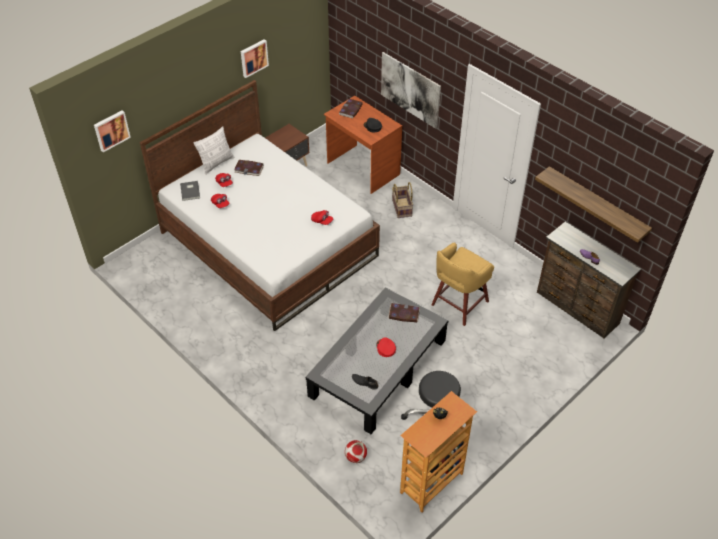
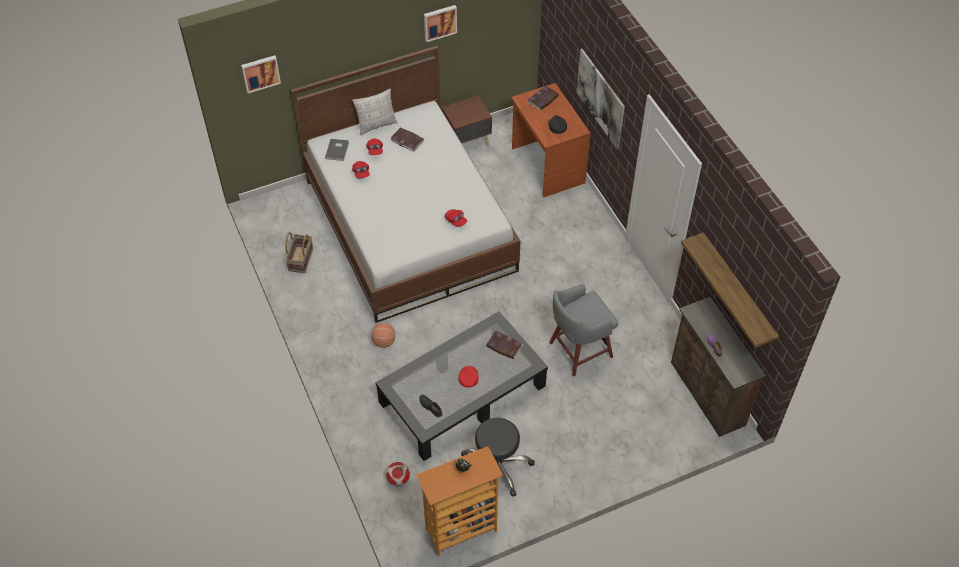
camera: 20 degrees right, 5 degrees up
basket [392,182,413,218] -> basket moved to [285,232,313,273]
yellow stool [431,242,494,326] -> grey stool [549,284,618,377]
none -> basketball [371,323,396,348]

